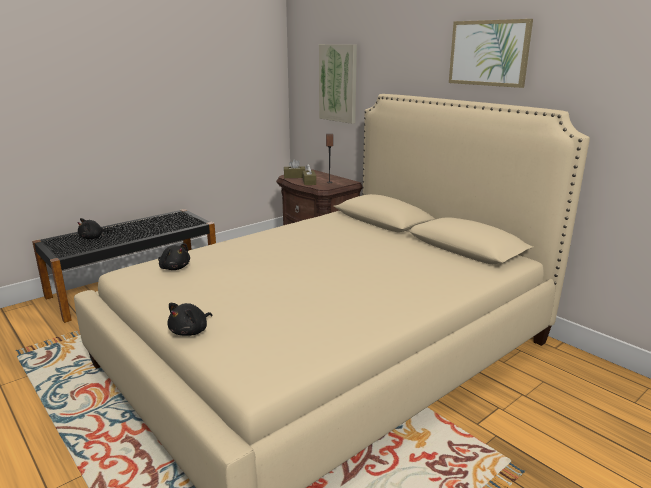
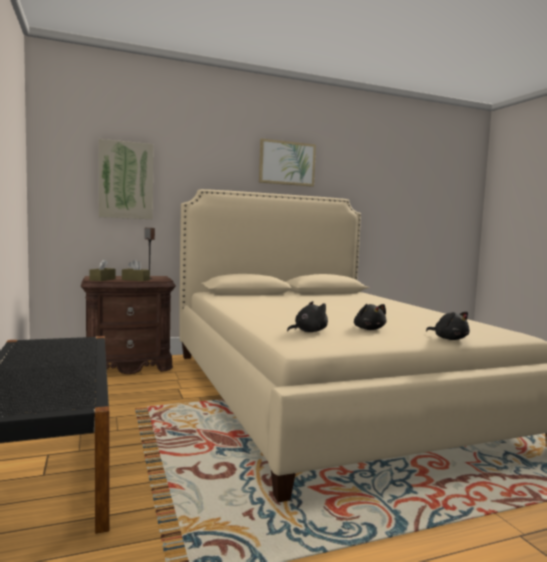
camera: 70 degrees left, 15 degrees down
black plush toy [77,218,112,239] -> black plush toy moved to [354,304,387,330]

